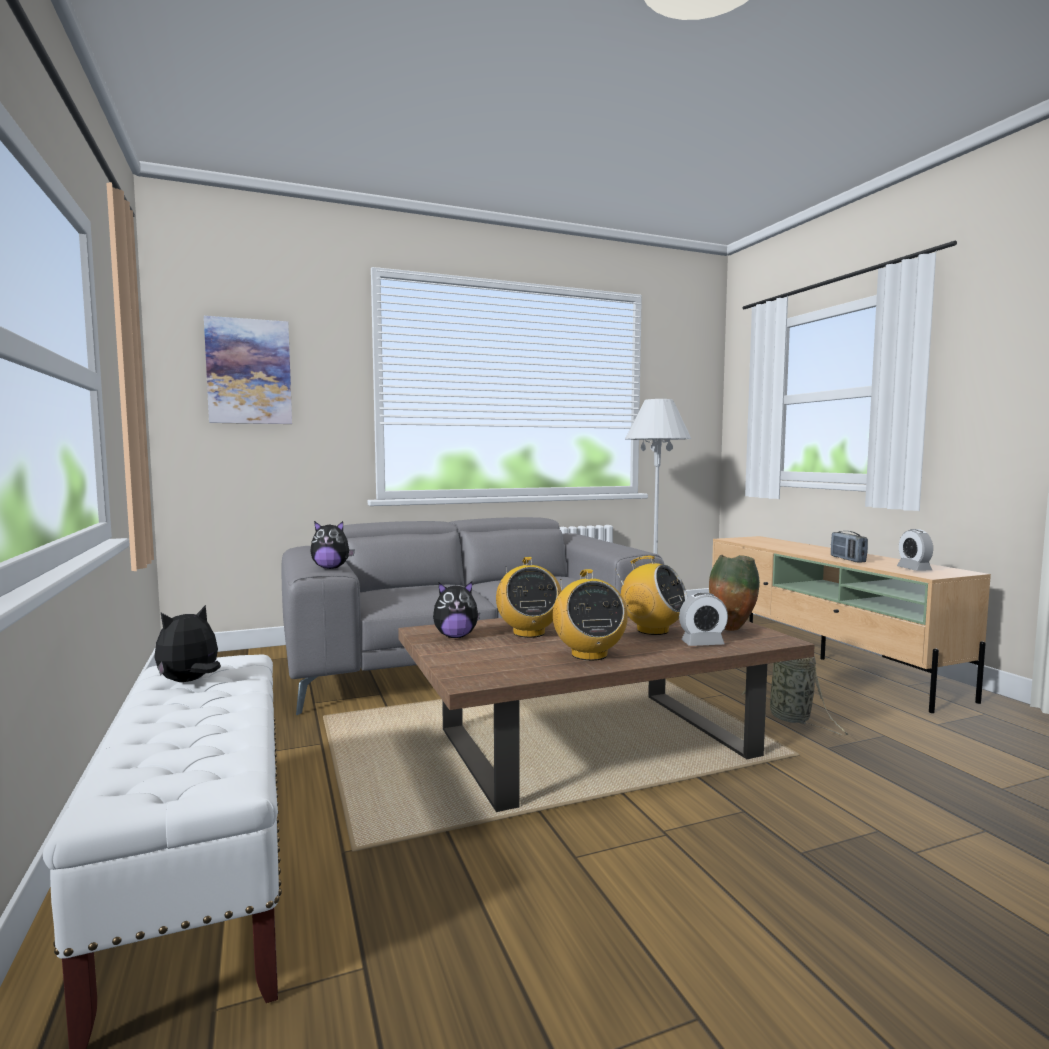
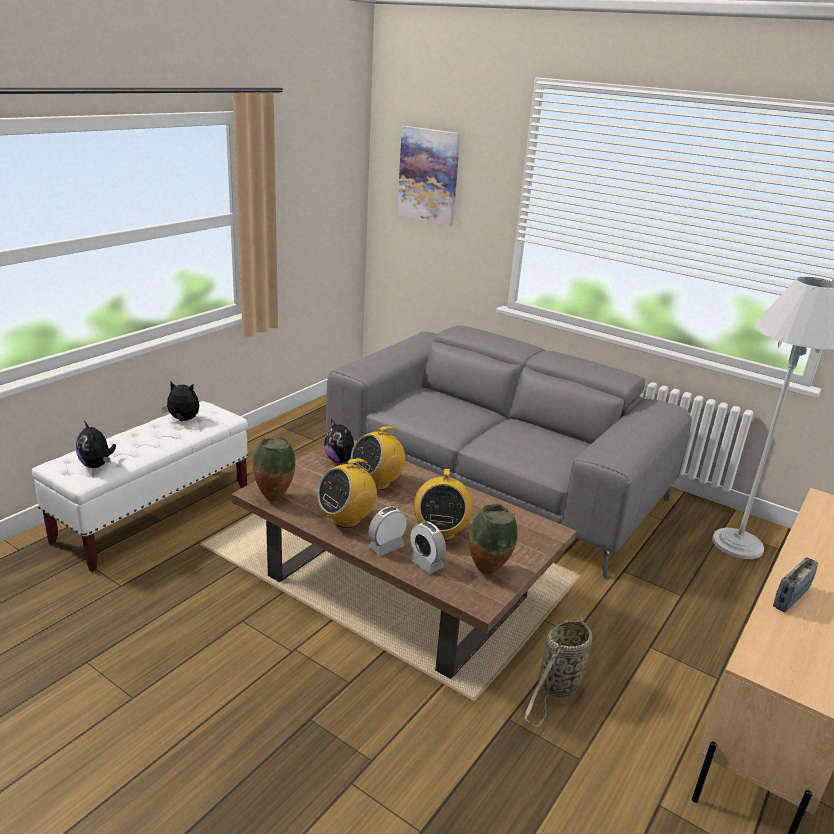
camera: 55 degrees right, 20 degrees up
plush toy [310,521,355,569] -> plush toy moved to [76,421,116,468]
alarm clock [897,529,933,571] -> alarm clock moved to [368,507,407,556]
none -> vase [253,436,296,501]

